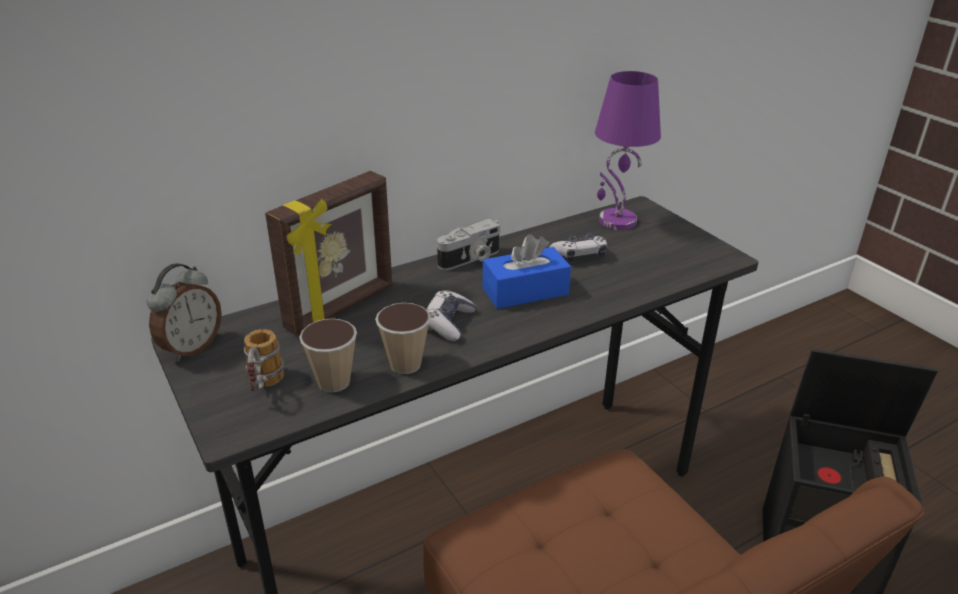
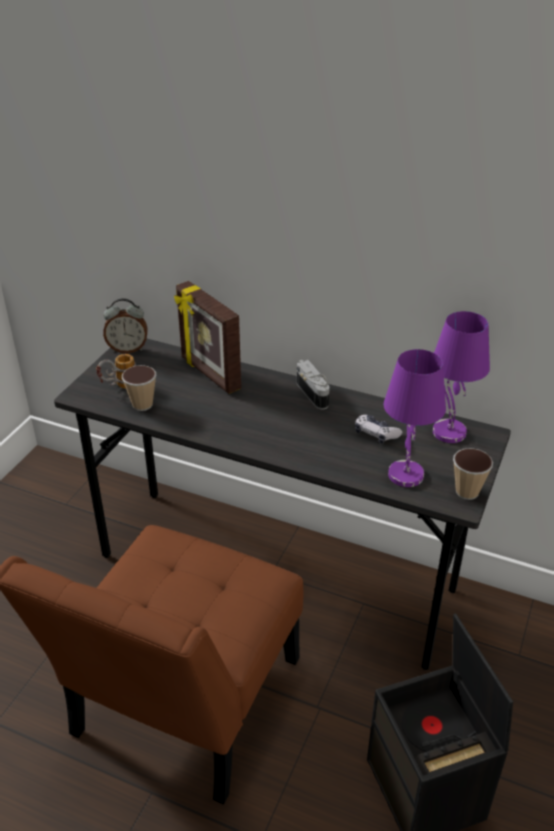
camera: 55 degrees right, 5 degrees up
picture frame [265,171,392,336] -> picture frame turned 45 degrees clockwise [174,281,241,394]
cup [375,303,431,374] -> cup moved to [453,448,493,500]
game controller [426,290,476,341] -> none
camera [437,219,500,270] -> camera turned 135 degrees counterclockwise [297,360,330,410]
blue tissue box [483,234,571,309] -> none
none -> purple table lamp [384,349,446,487]

